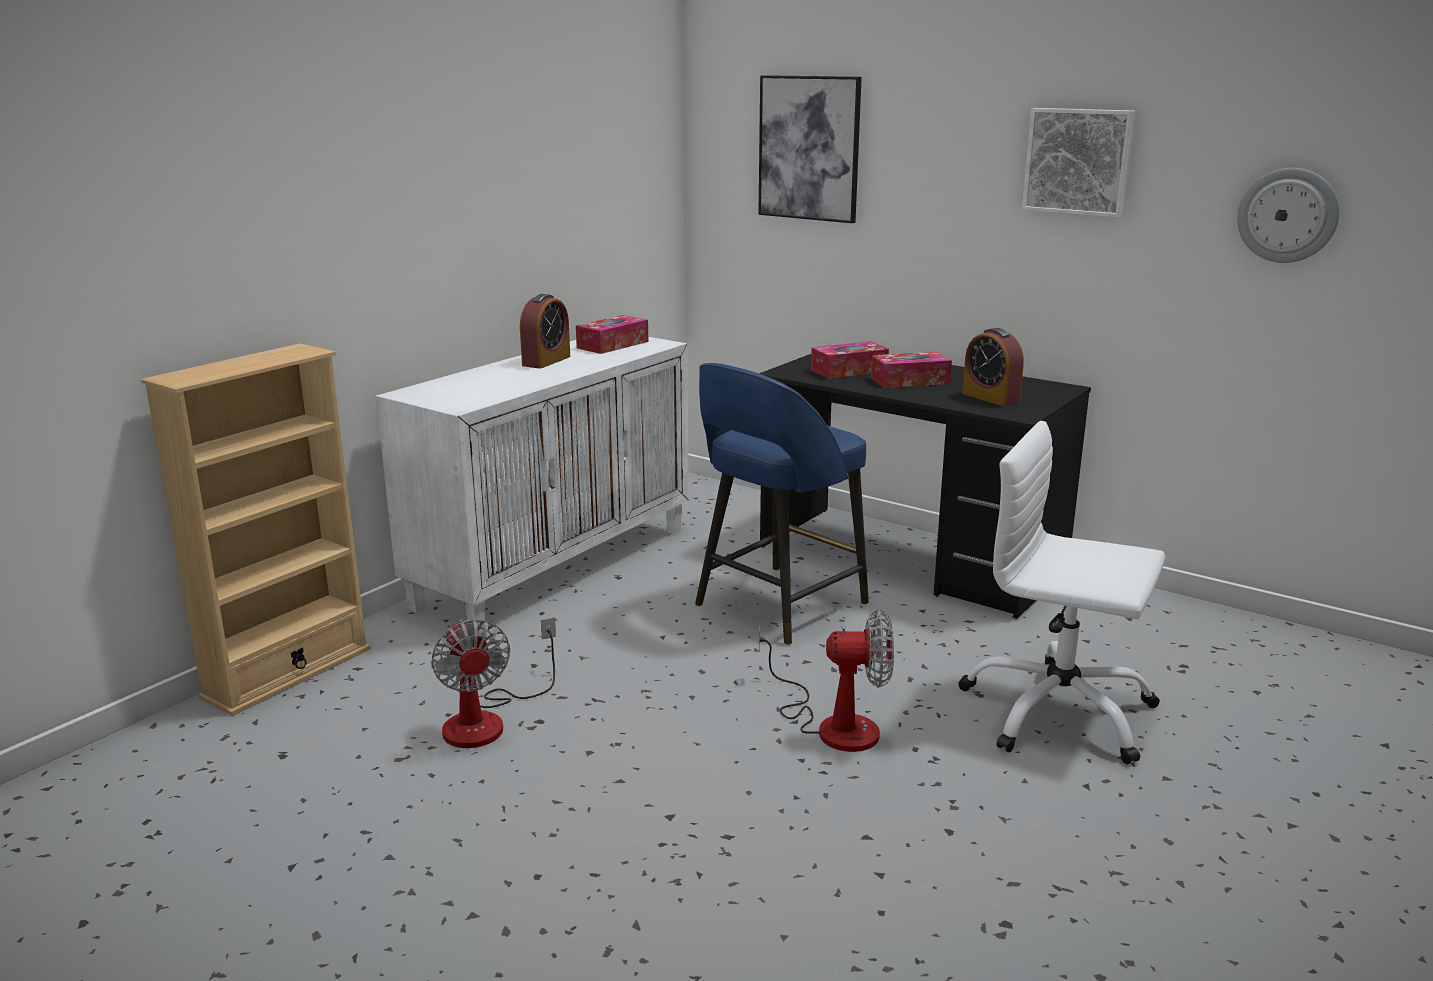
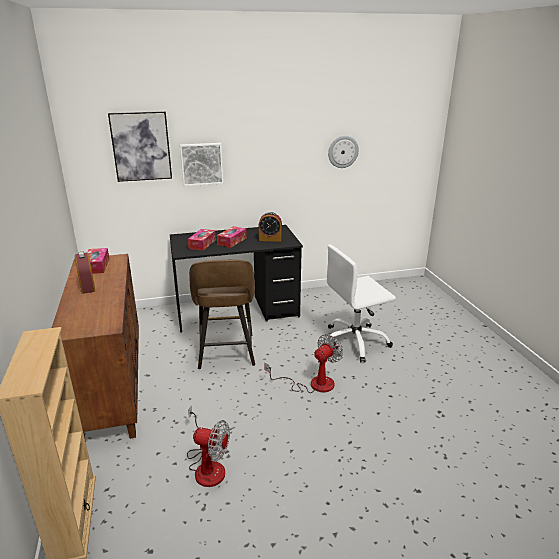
camera: 50 degrees left, 5 degrees up
white cabinet [376,337,689,635] -> brown cabinet [52,254,139,442]
blue stool [695,363,869,645] -> brown stool [189,259,255,369]
picture [1022,108,1135,218] -> picture moved to [180,143,223,186]

